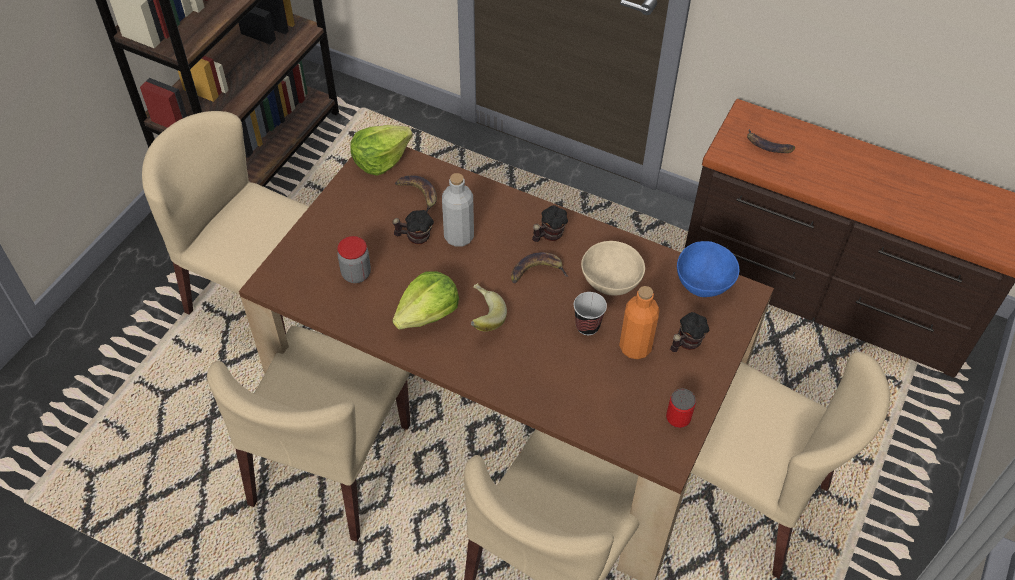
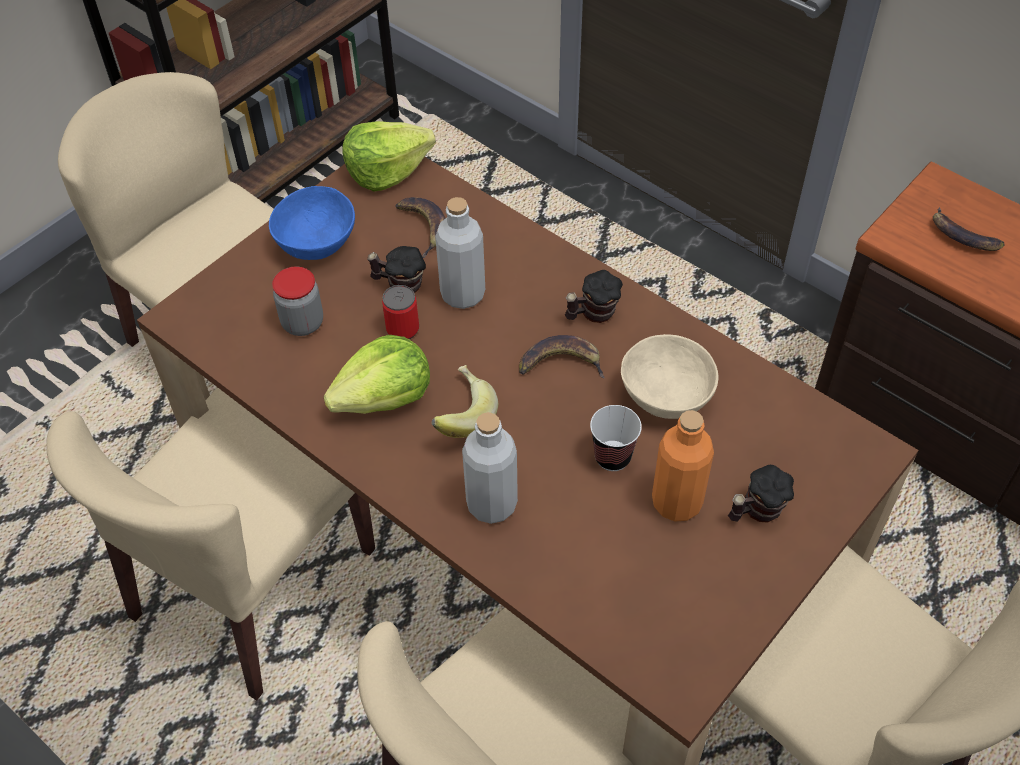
camera: 15 degrees right, 0 degrees up
can [666,388,696,428] -> can moved to [382,285,419,339]
blue bowl [677,241,739,297] -> blue bowl moved to [269,186,355,260]
none -> grey bottle [462,412,518,524]

